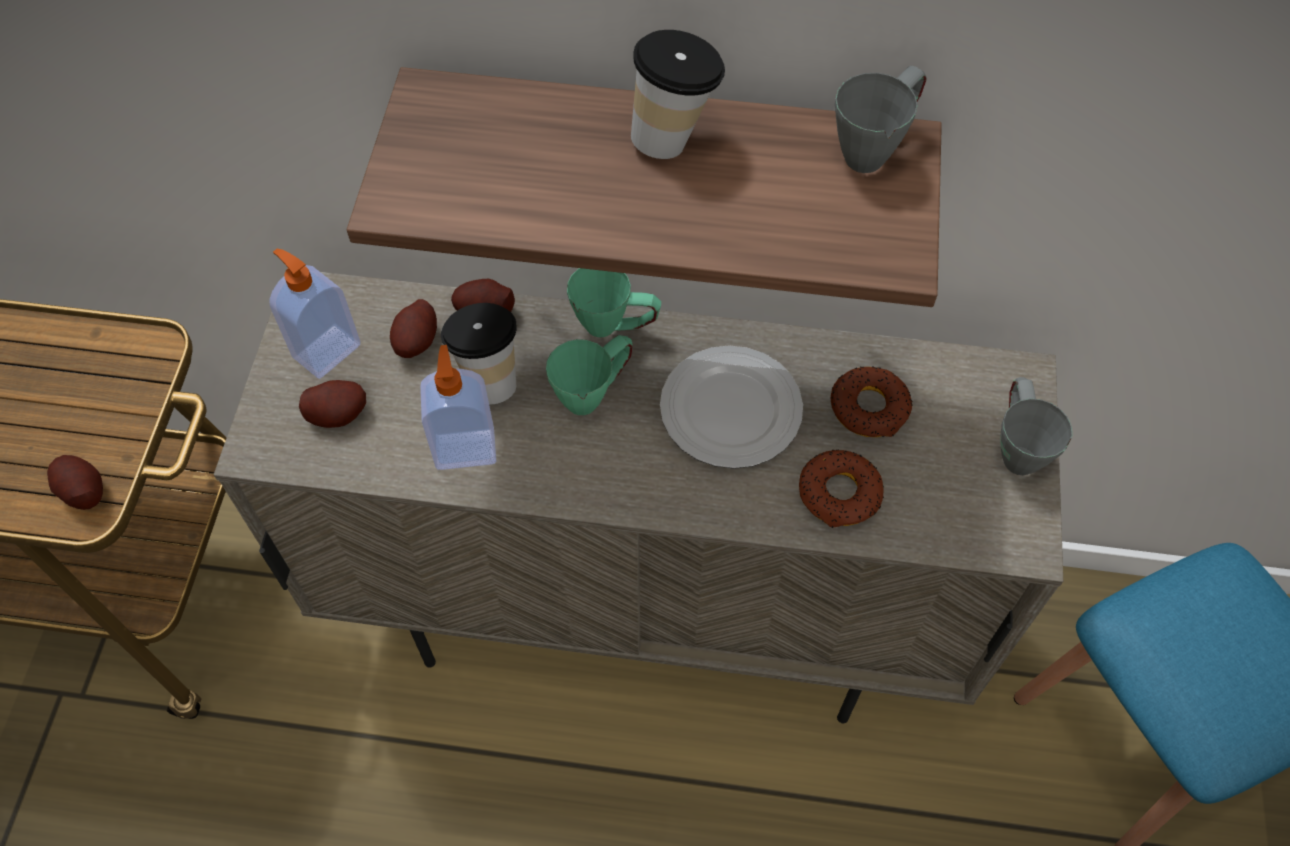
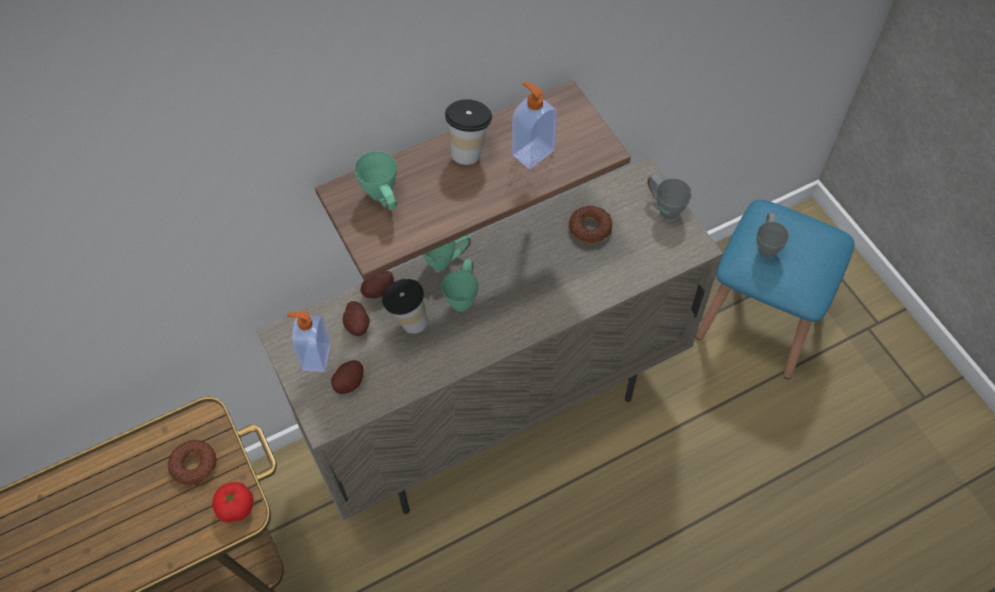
camera: 35 degrees left, 0 degrees up
potato [47,455,103,510] -> tomato [212,482,254,523]
soap dispenser [420,345,496,470] -> soap dispenser moved to [512,82,557,169]
plate [660,345,803,469] -> none
donut [799,450,884,528] -> donut moved to [168,440,217,485]
grey mug [835,66,927,173] -> grey mug moved to [757,213,789,258]
none -> green mug [354,151,397,210]

